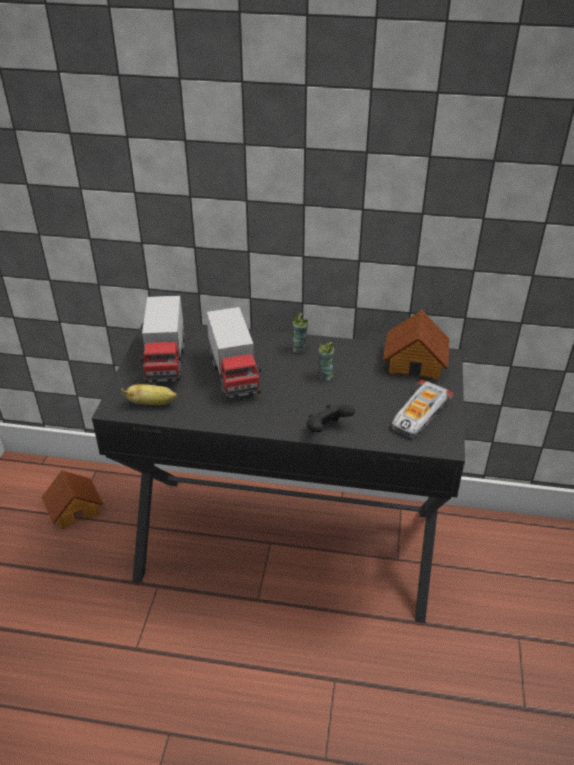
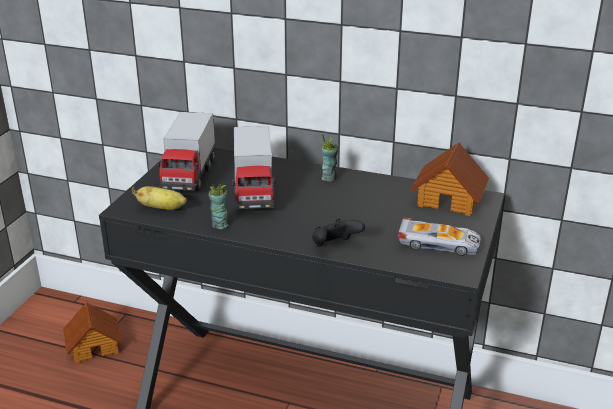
camera: 10 degrees right, 10 degrees down
cup [318,342,334,381] -> cup moved to [208,184,228,229]
toy car [391,380,453,438] -> toy car turned 120 degrees counterclockwise [398,217,480,256]

